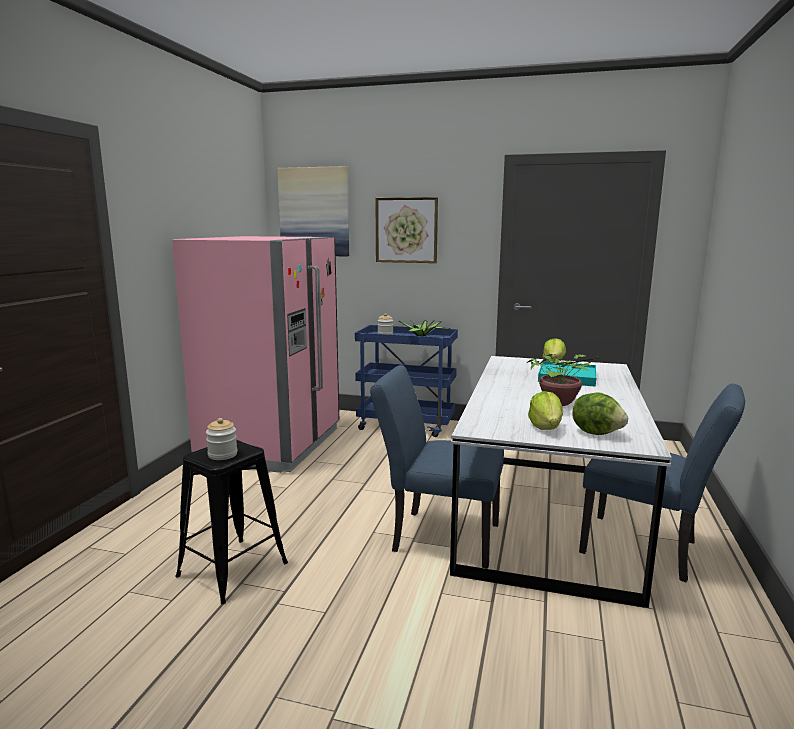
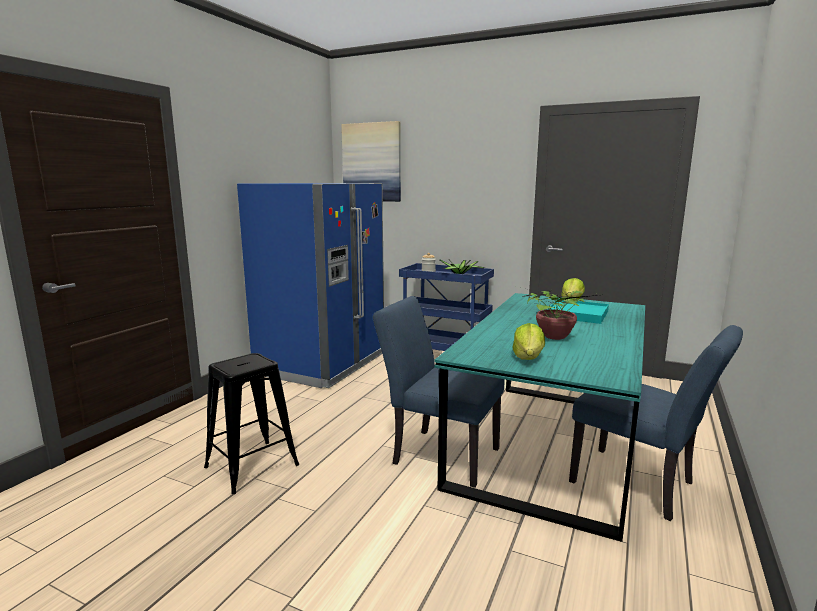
camera: 10 degrees right, 0 degrees up
pink fridge [172,236,339,473] -> blue fridge [237,183,384,388]
jar [206,418,238,460] -> none
picture [375,197,438,263] -> none
white dining table [450,356,672,608] -> turquoise dining table [434,293,645,542]
lettuce [573,393,628,435] -> none

